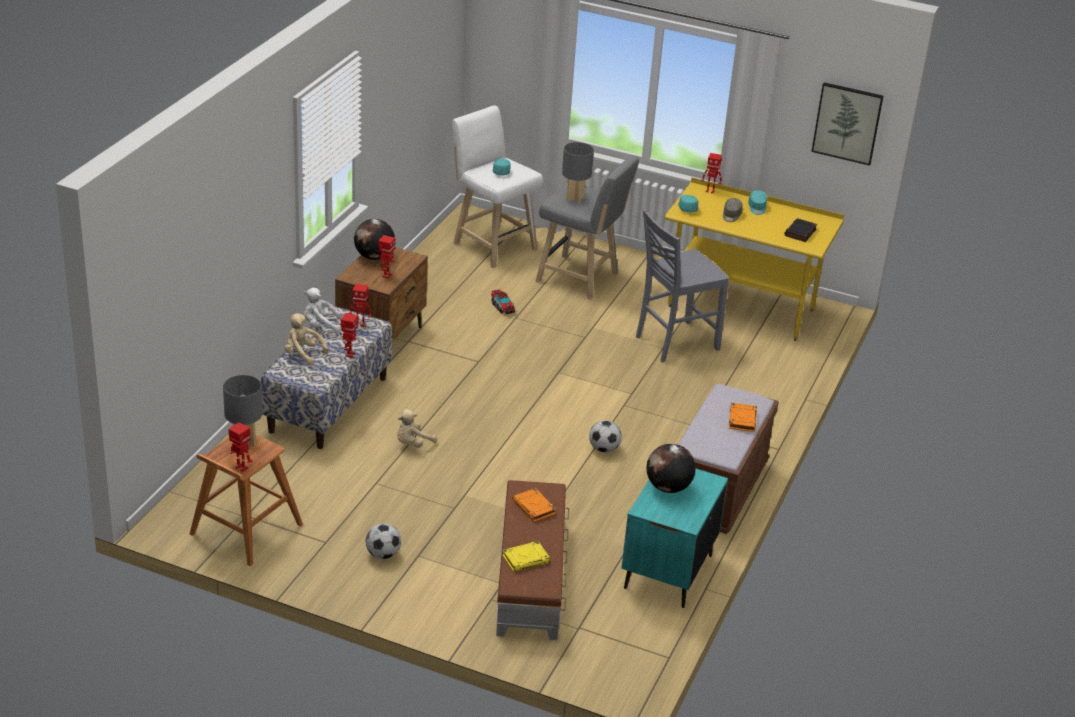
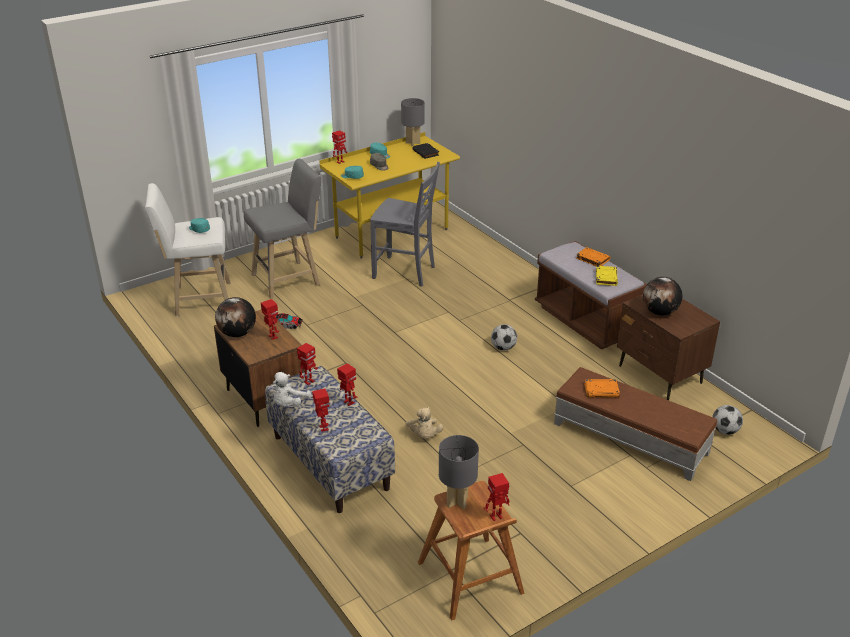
camera: 55 degrees left, 0 degrees up
beige plush toy [284,313,329,365] -> toy robot [312,388,330,432]
football [366,523,401,559] -> football moved to [712,405,743,435]
yellow book [503,541,550,572] -> yellow book moved to [596,266,618,286]
grey table lamp [562,142,594,203] -> grey table lamp moved to [401,98,424,146]
turquoise nightstand [622,469,728,608] -> brown nightstand [617,295,720,400]
grey chair [636,209,729,362] -> grey chair turned 75 degrees counterclockwise [370,162,440,287]
picture [812,82,884,166] -> none

